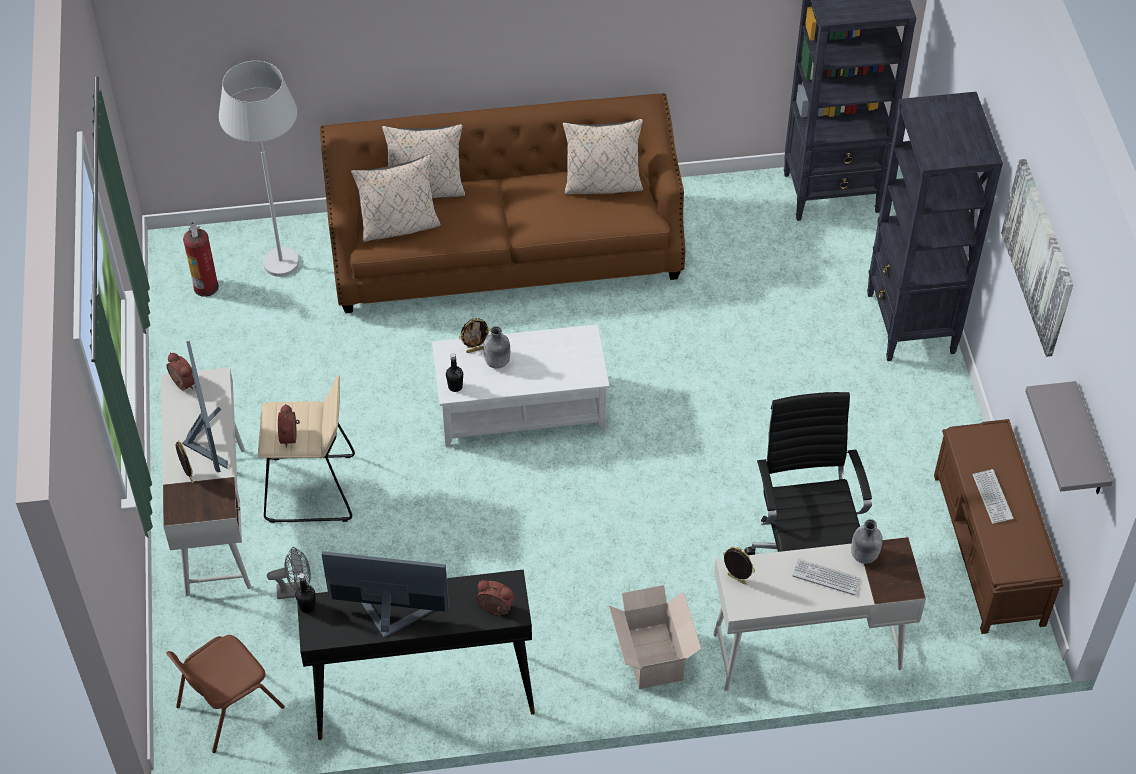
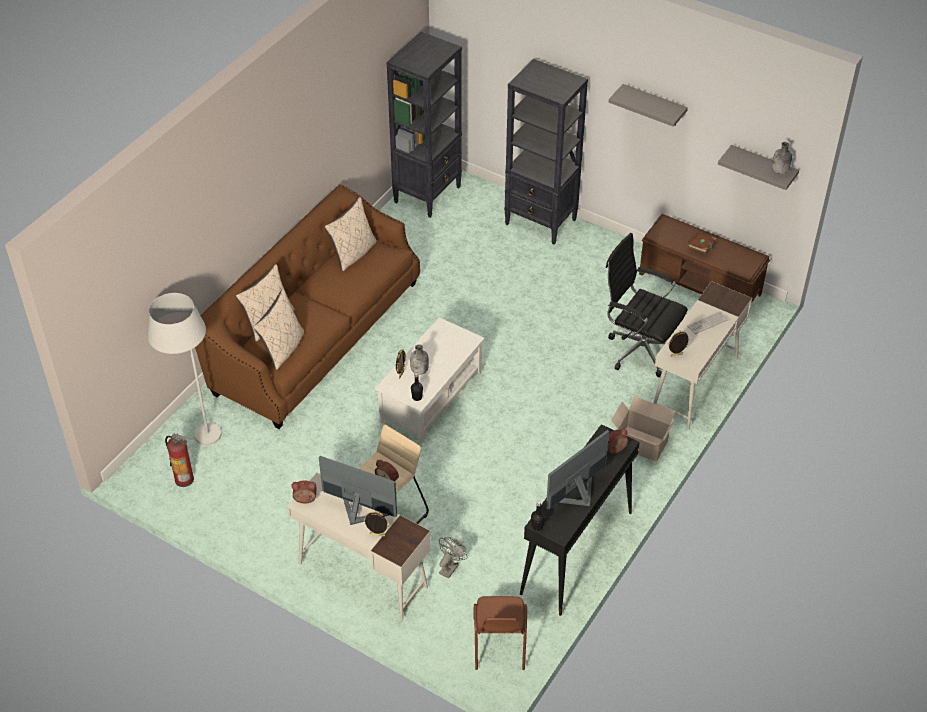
camera: 50 degrees left, 5 degrees down
grey bottle [851,519,883,564] -> grey bottle moved to [772,142,792,174]
keyboard [972,469,1013,524] -> brown book [686,232,717,254]
picture [1001,159,1074,357] -> grey shelf [609,84,688,127]

